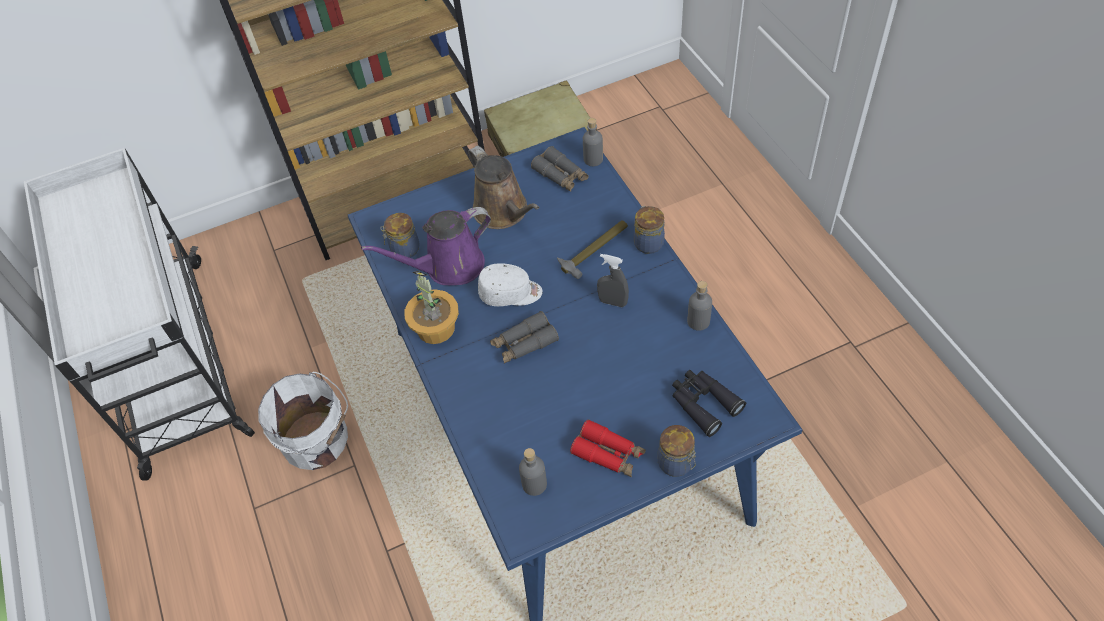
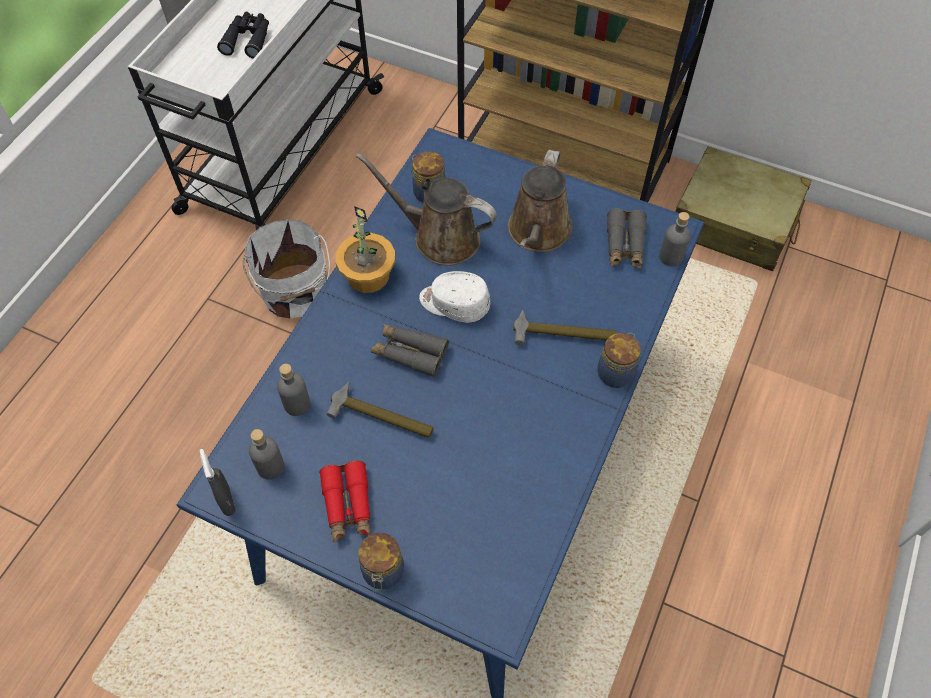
camera: 45 degrees right, 5 degrees up
purple watering can [361,207,491,285] -> brown watering can [355,153,497,266]
white cap [478,263,543,306] -> white cap turned 150 degrees clockwise [419,271,490,322]
grey spray bottle [597,254,629,307] -> grey spray bottle moved to [200,449,236,516]
black binoculars [672,370,746,437] -> black binoculars moved to [217,12,269,59]
grey bottle [687,281,712,331] -> grey bottle moved to [277,364,310,416]
none -> hammer [327,382,434,438]

